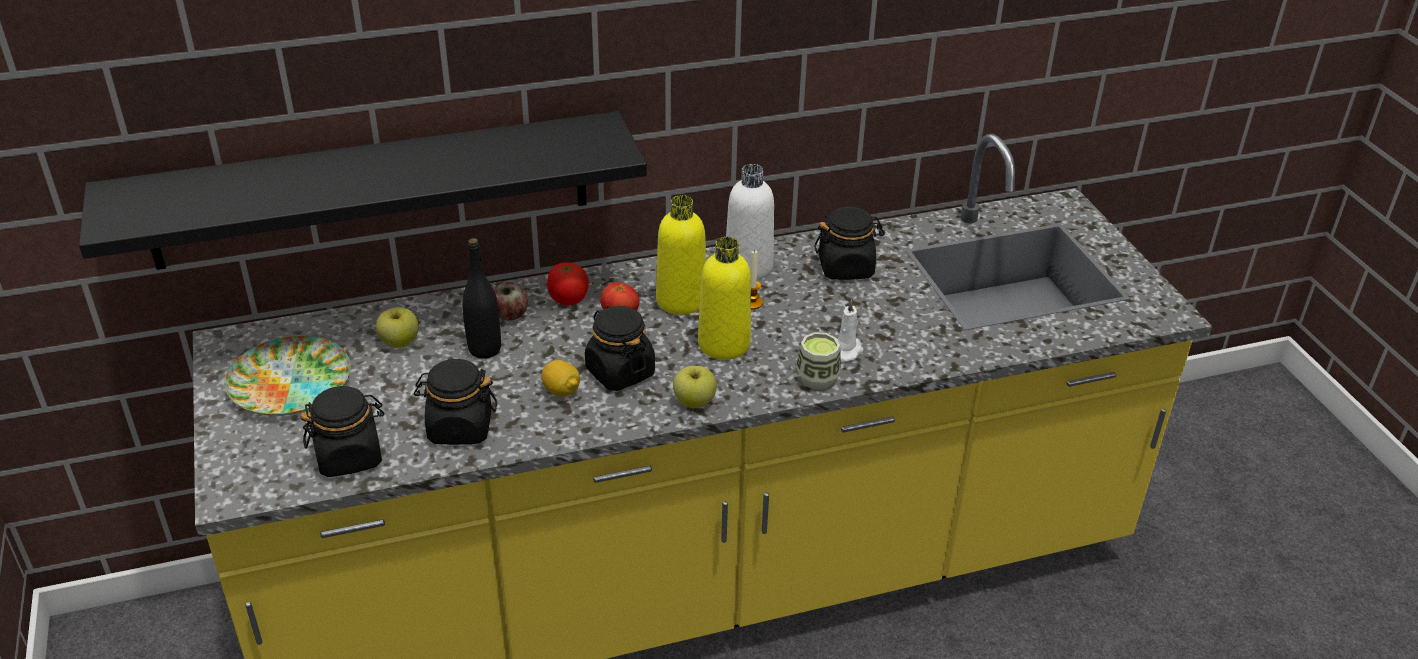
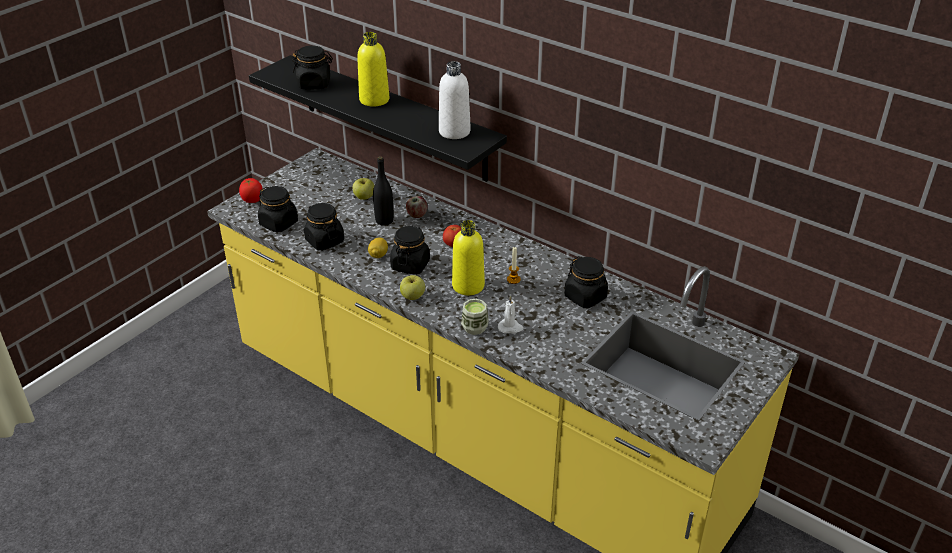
camera: 55 degrees right, 0 degrees up
plate [225,336,351,416] -> none
tomato [547,262,589,305] -> tomato moved to [239,178,263,203]
yellow bottle [656,195,706,315] -> yellow bottle moved to [357,32,389,107]
white bottle [726,164,774,279] -> white bottle moved to [439,61,471,139]
none -> black jar [292,46,333,89]

